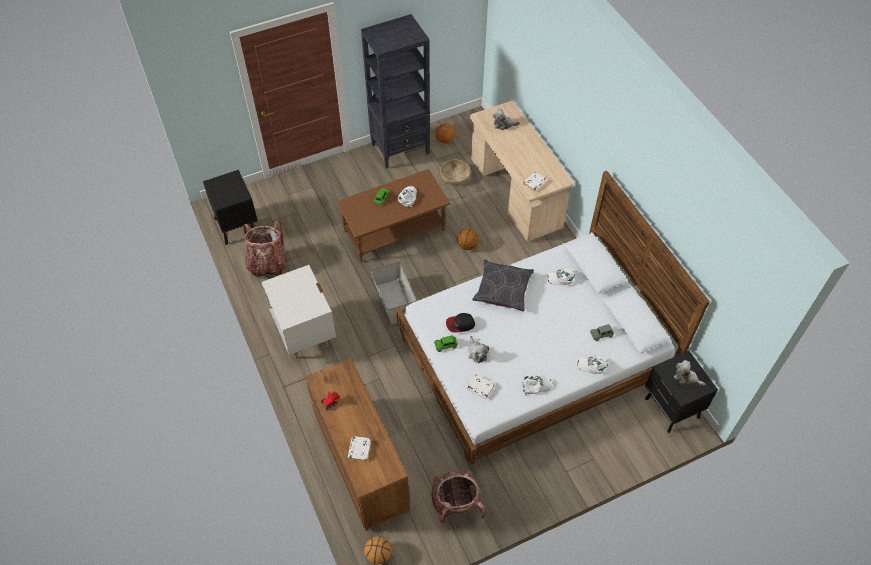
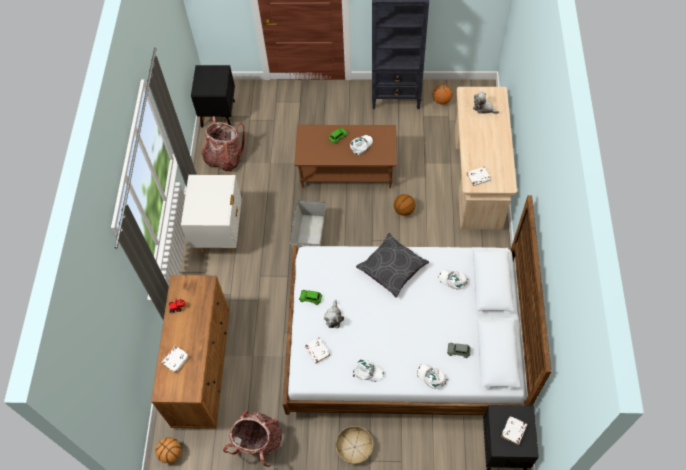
camera: 30 degrees right, 5 degrees up
basket [440,159,470,186] -> basket moved to [336,426,373,464]
cap [446,313,475,333] -> none
plush toy [674,360,706,386] -> white book [501,416,527,445]

